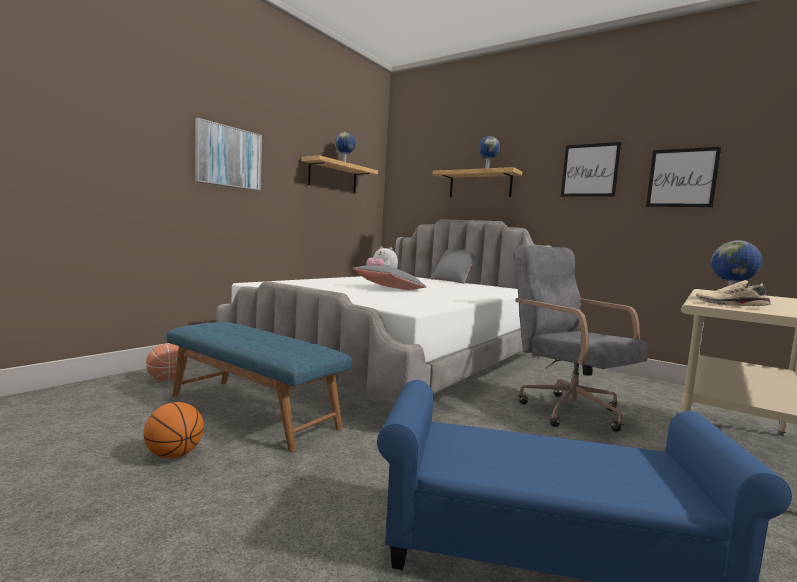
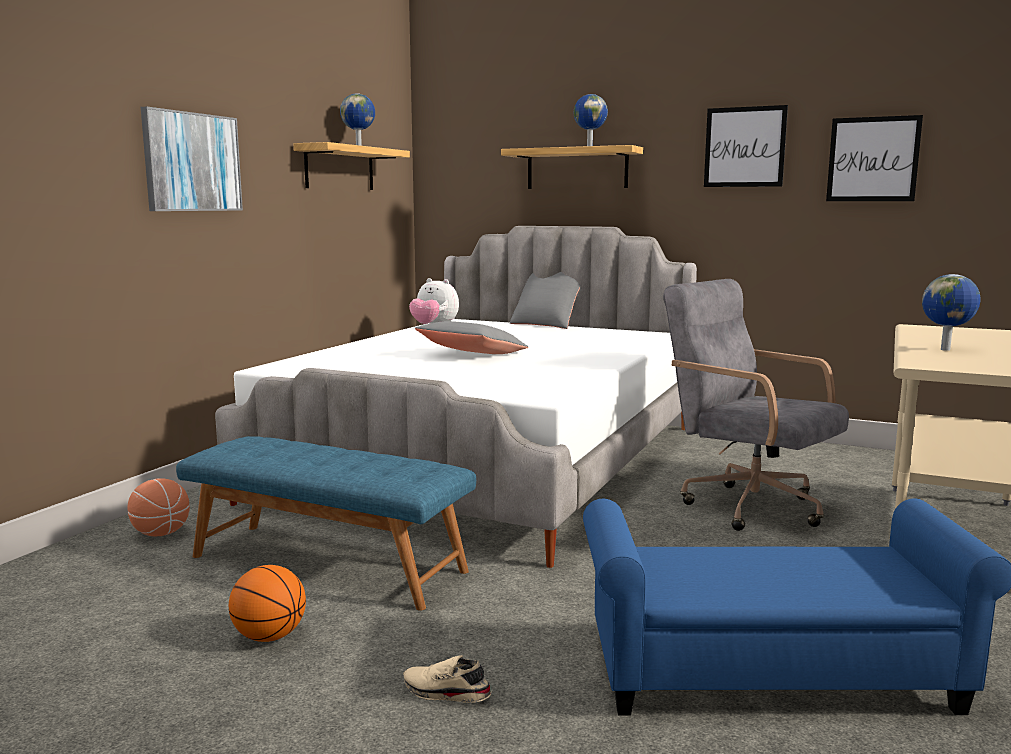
camera: 10 degrees left, 5 degrees up
beige shoe [696,280,771,306] -> beige shoe moved to [403,655,492,703]

